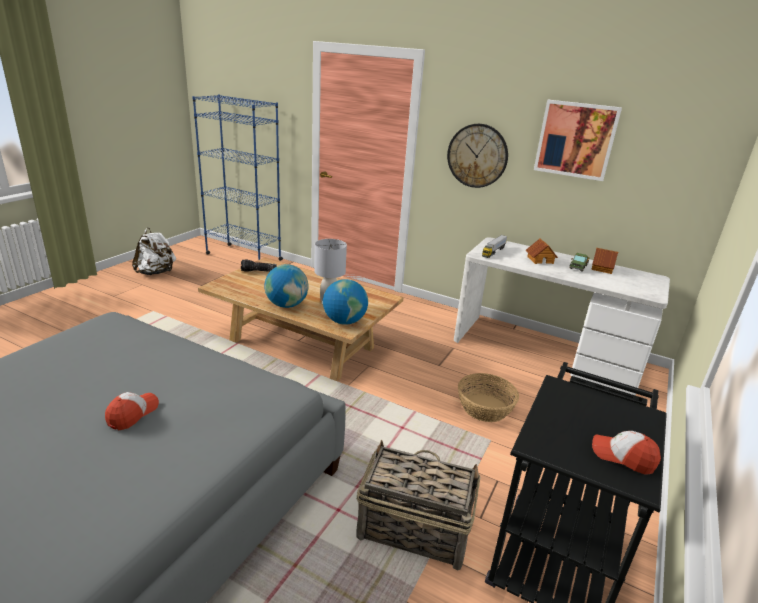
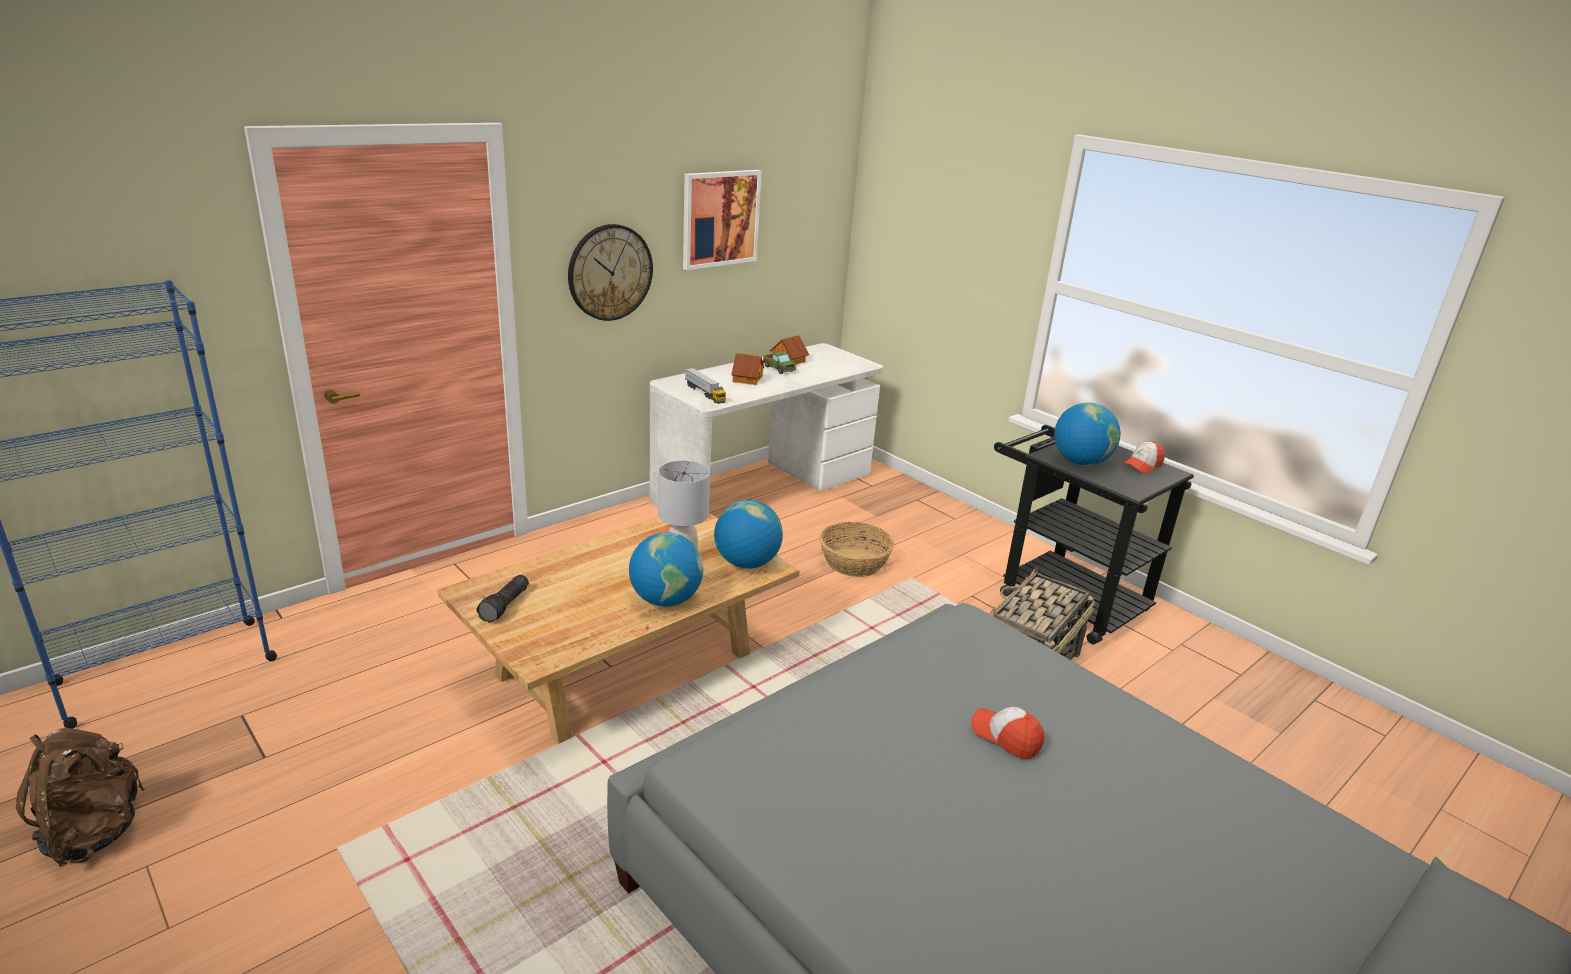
camera: 70 degrees left, 0 degrees up
white backpack [132,227,176,275] -> brown backpack [16,728,145,867]
none -> globe [1054,402,1121,466]

